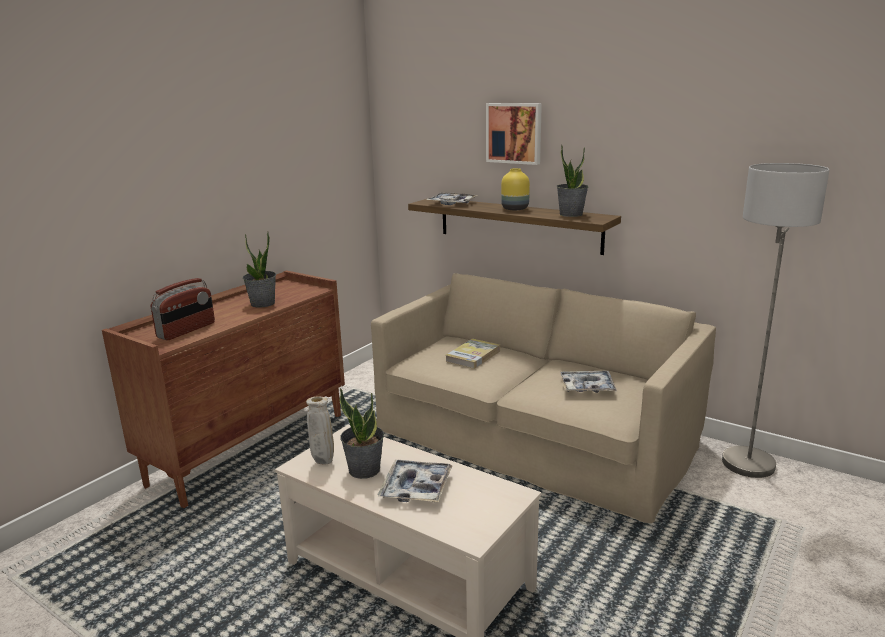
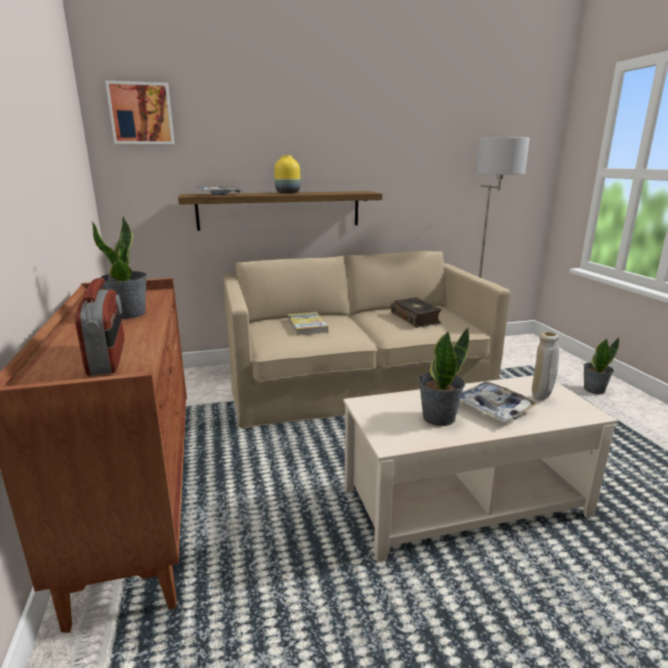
camera: 50 degrees left, 0 degrees up
beige vase [306,397,334,464] -> beige vase moved to [532,332,560,401]
picture [486,103,542,165] -> picture moved to [105,81,174,144]
potted plant [557,145,588,217] -> potted plant moved to [584,338,619,394]
tray [560,371,617,393] -> book [391,297,442,328]

